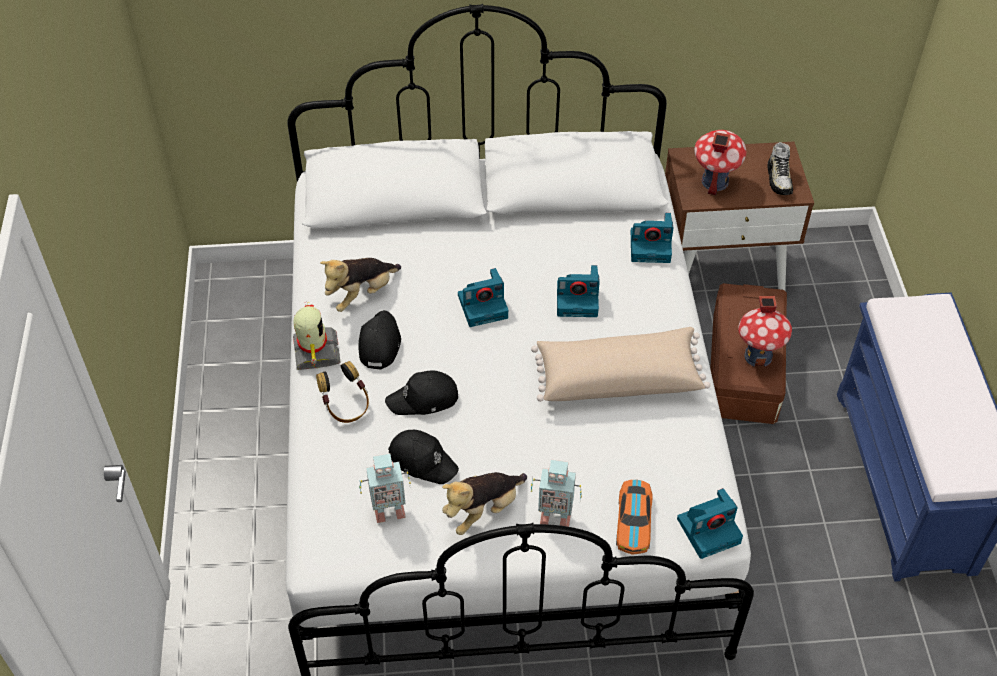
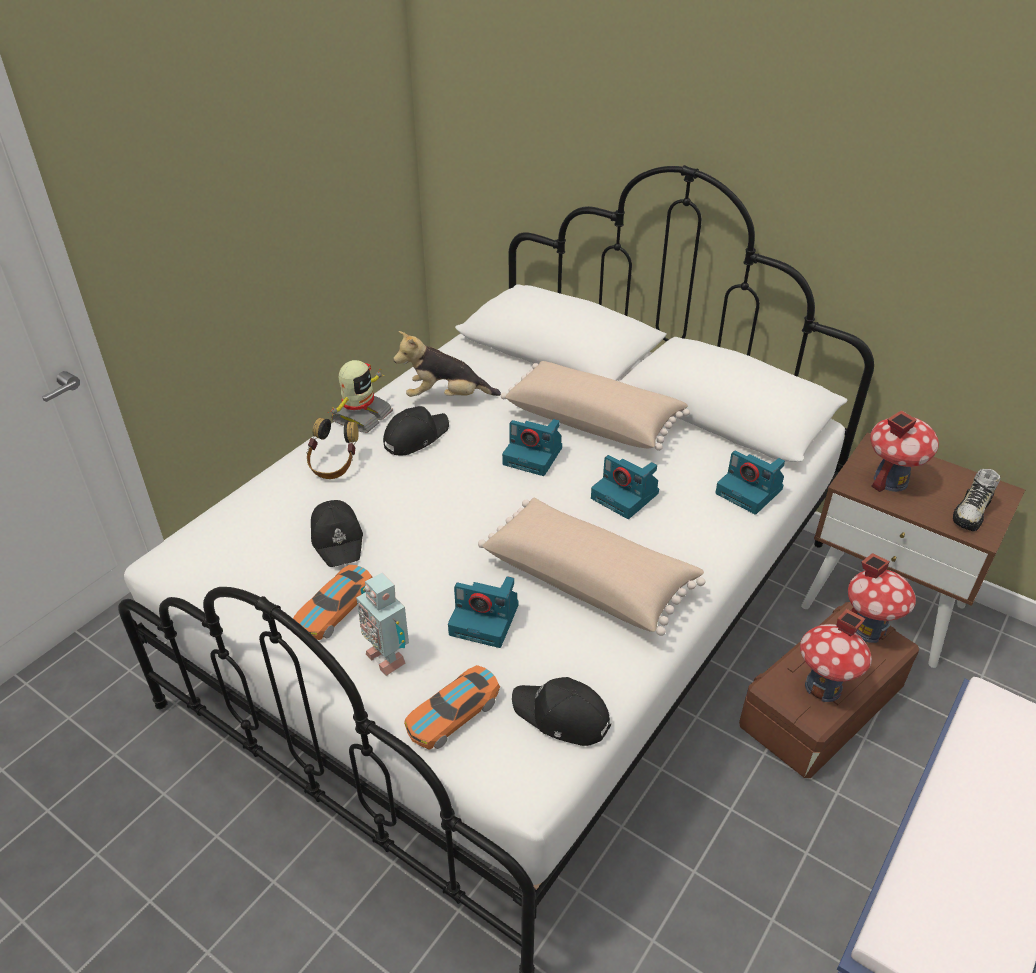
camera: 40 degrees right, 10 degrees down
toy robot [359,453,411,523] -> none
black cap [385,370,458,415] -> black cap moved to [512,677,611,746]
plush toy [442,472,527,535] -> toy car [293,565,373,640]
camera [677,488,743,559] -> camera moved to [448,576,518,648]
none -> beige pillow [501,361,690,451]
none -> toy house [848,553,916,643]

